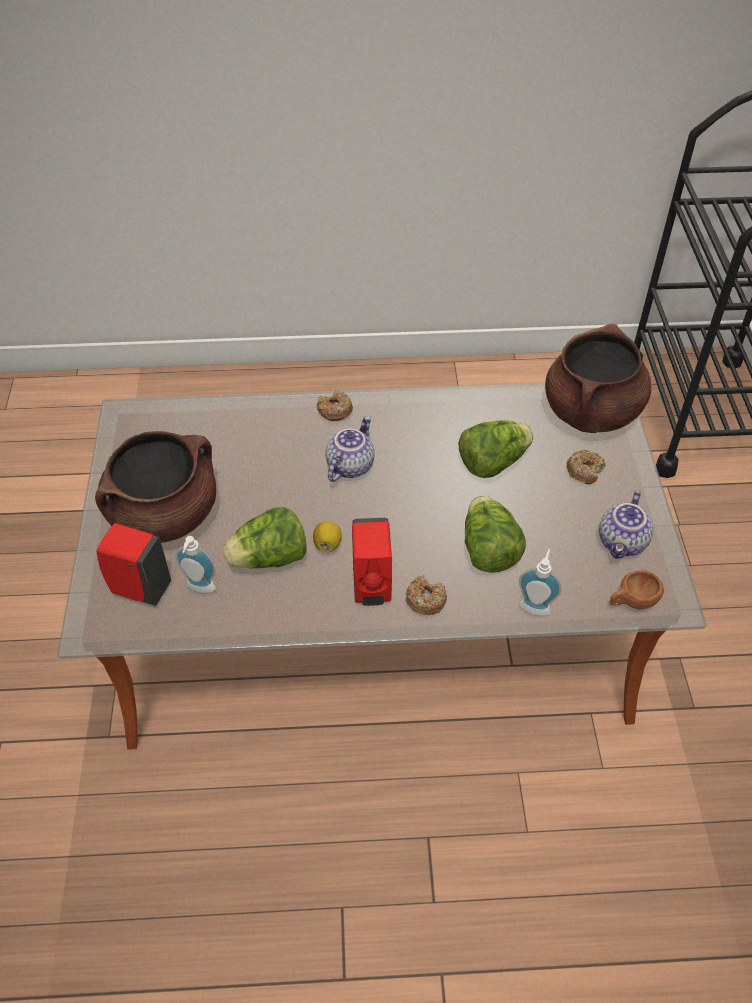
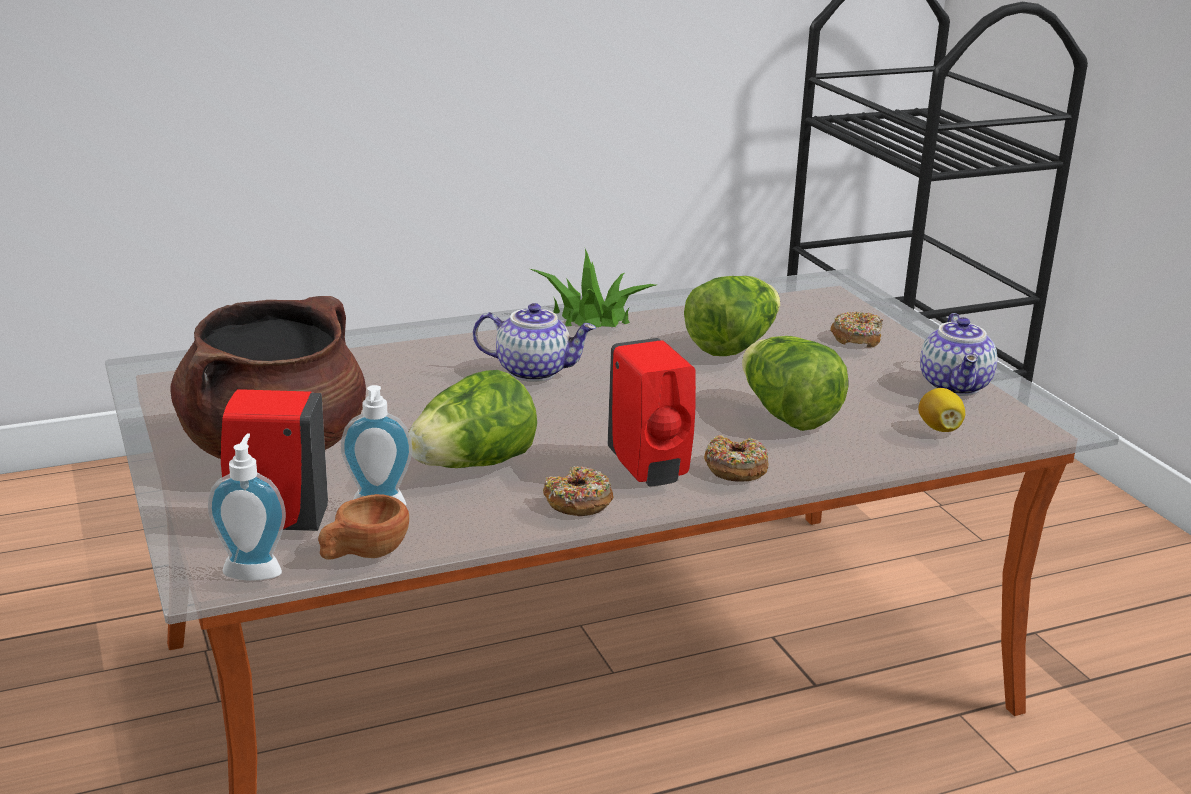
camera: 20 degrees left, 25 degrees down
lemon [313,521,342,552] -> lemon moved to [918,388,965,432]
donut [317,391,353,421] -> donut moved to [543,466,613,516]
teapot [326,416,374,482] -> teapot turned 90 degrees clockwise [473,303,596,382]
soap dispenser [519,549,562,616] -> soap dispenser moved to [208,433,286,581]
brown cooking pot [545,323,651,433] -> none
brown cup [609,570,664,609] -> brown cup moved to [318,494,409,560]
none -> potted plant [530,249,656,327]

